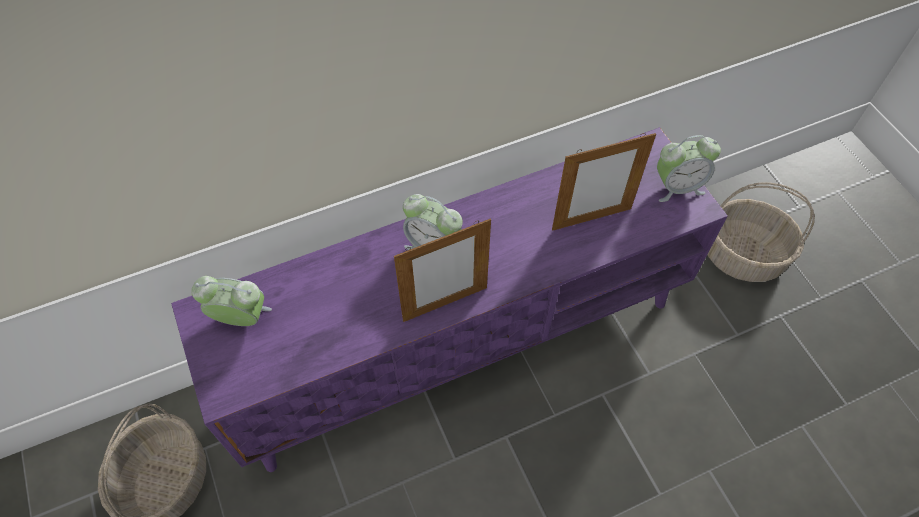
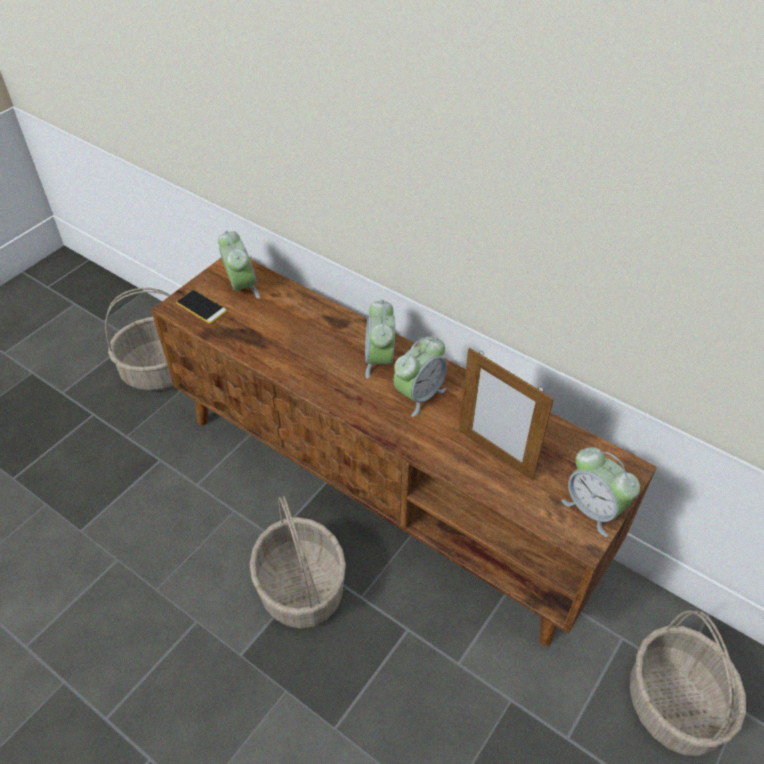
camera: 60 degrees right, 10 degrees down
purple tv stand [171,127,728,472] -> brown tv stand [151,257,657,646]
picture frame [394,219,491,322] -> none
none -> phone [176,290,227,324]
none -> basket [250,496,346,628]
none -> alarm clock [394,337,447,417]

